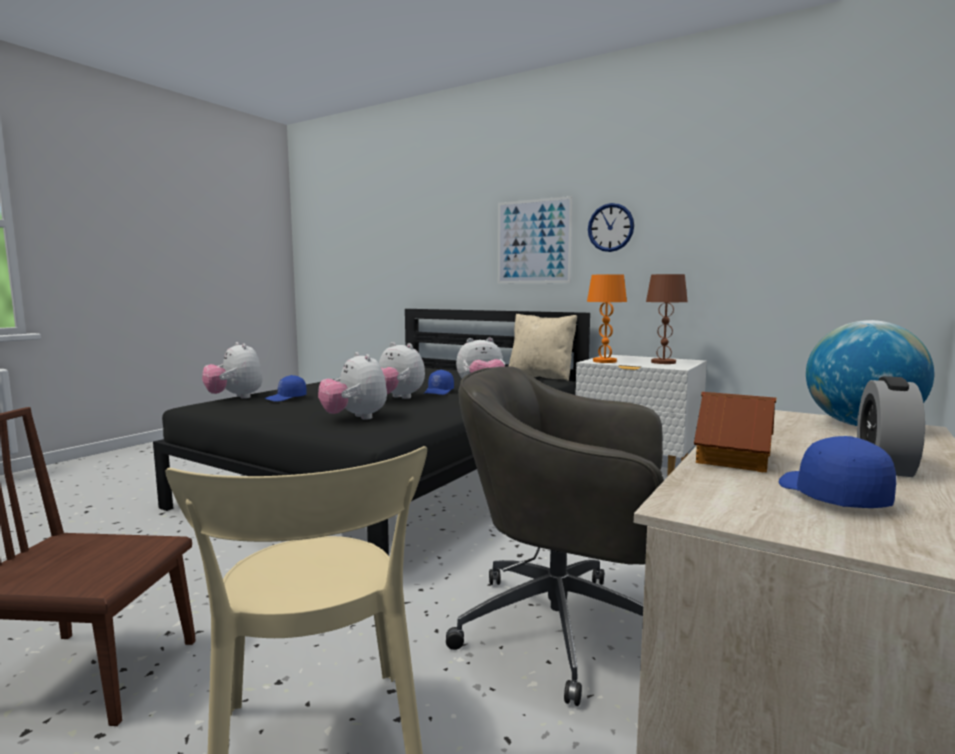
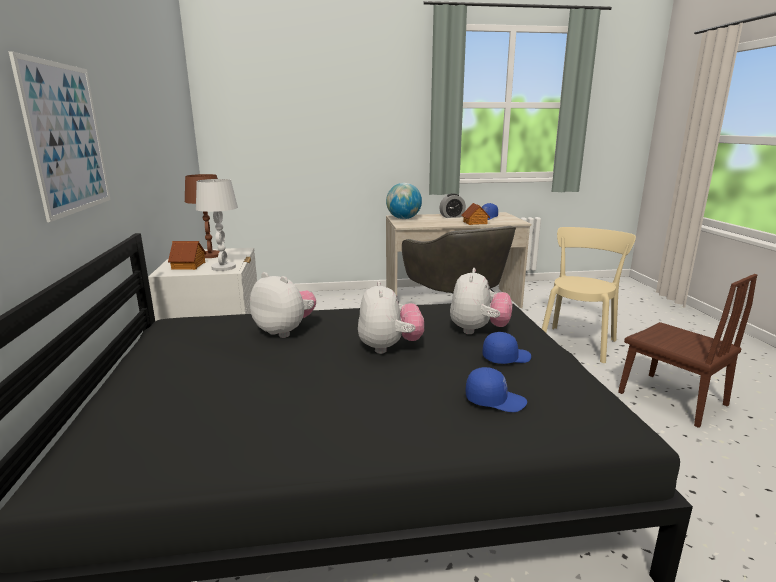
camera: 130 degrees left, 10 degrees up
plush toy [202,342,263,399] -> none
blue cap [424,370,454,395] -> blue cap moved to [482,332,531,364]
beige pillow [508,314,577,381] -> none
orange table lamp [587,274,627,363] -> white table lamp [196,179,238,271]
wall clock [588,203,634,252] -> none
none -> toy house [168,241,206,270]

